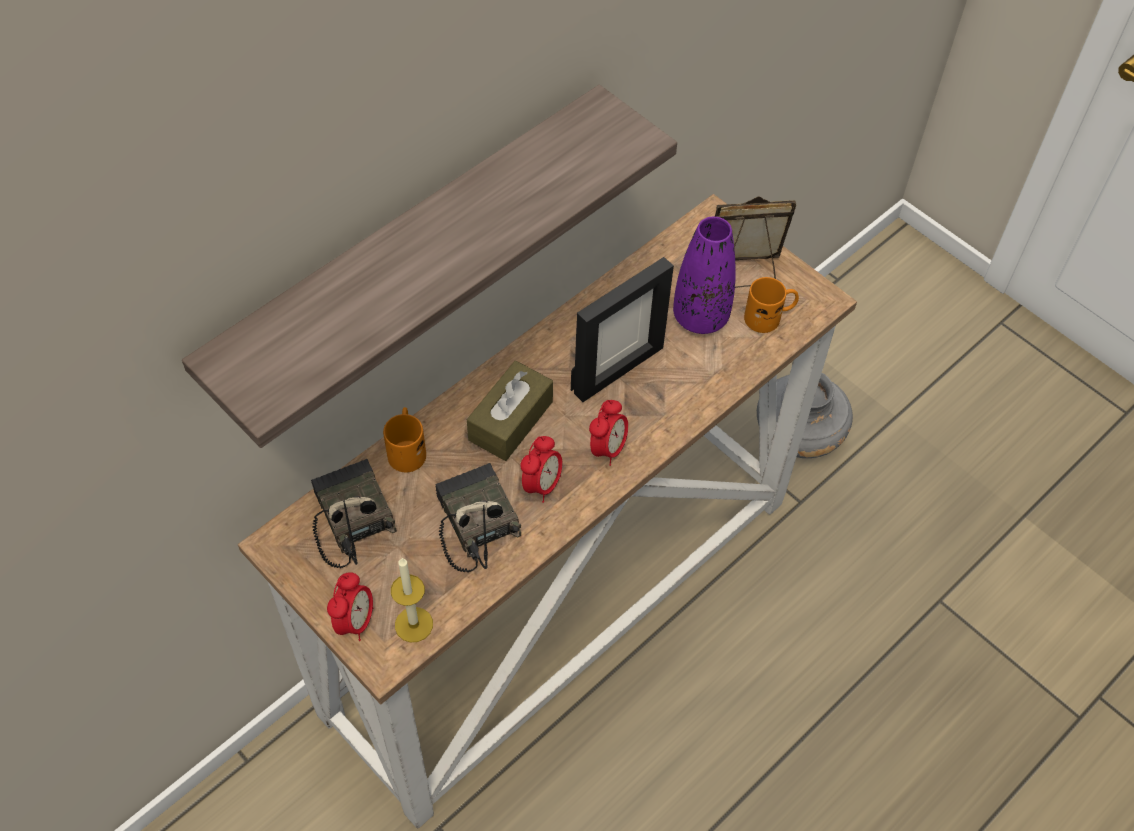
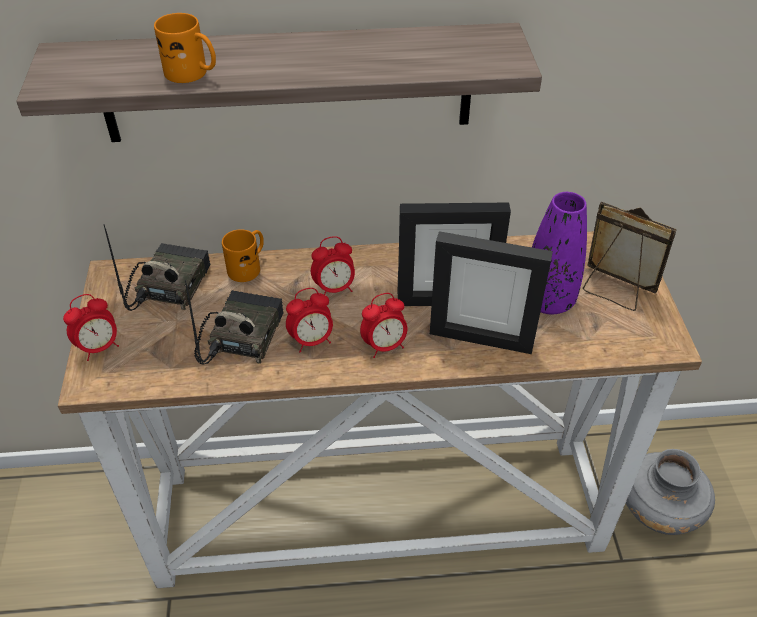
camera: 40 degrees right, 10 degrees down
candle [391,558,433,642] -> none
brown tissue box [467,361,553,461] -> alarm clock [311,236,355,295]
orange mug [744,277,799,333] -> orange mug moved to [154,13,216,83]
none -> picture frame [430,231,553,354]

